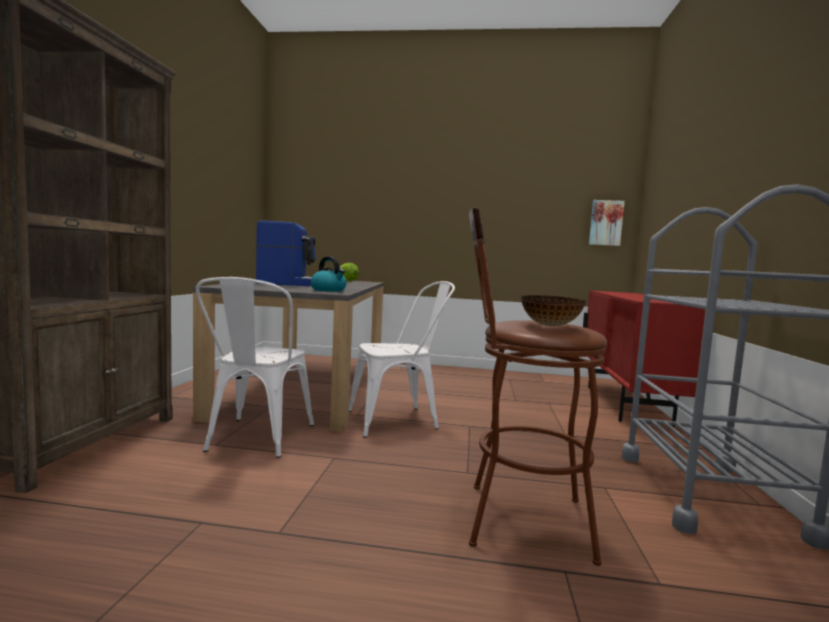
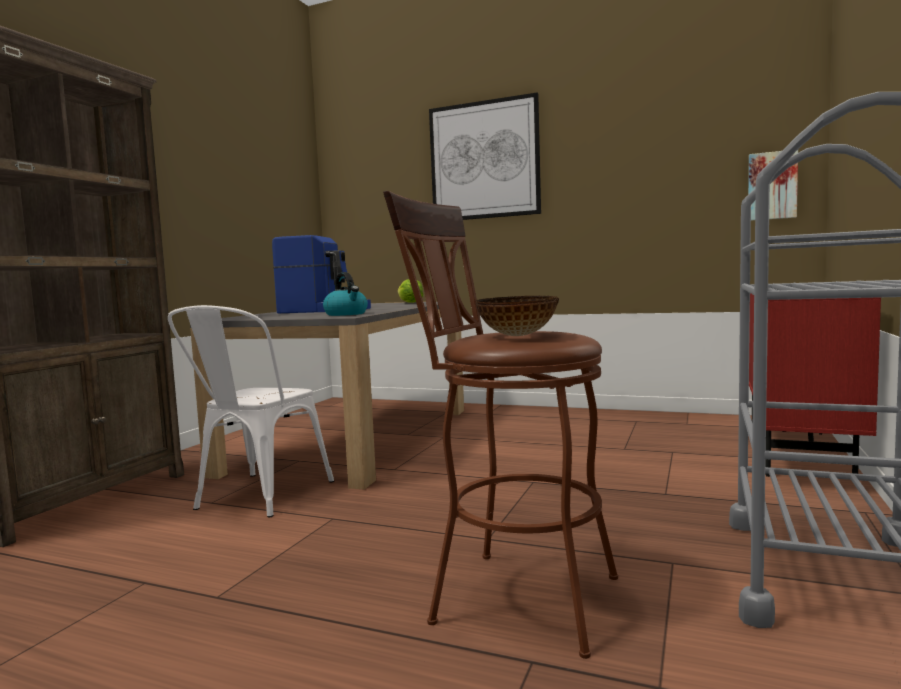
camera: 15 degrees right, 0 degrees up
white chair [349,281,455,438] -> none
none -> picture [429,93,541,220]

